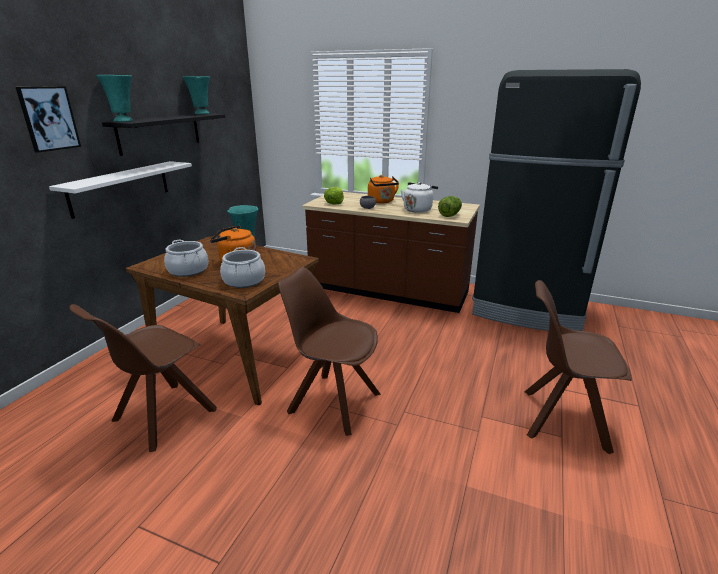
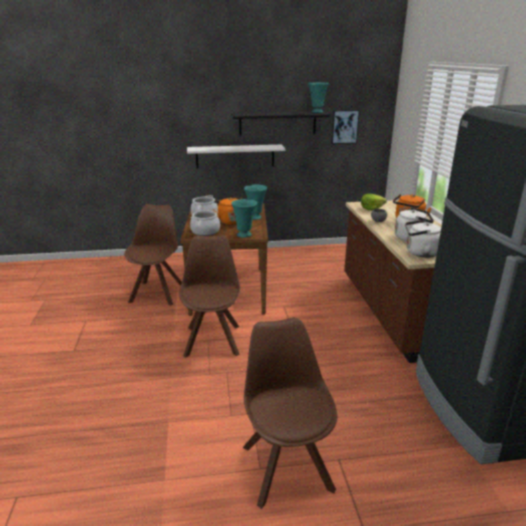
camera: 60 degrees right, 0 degrees up
picture [16,86,81,153] -> picture moved to [331,110,360,144]
brown chair [69,304,217,452] -> brown chair turned 90 degrees clockwise [124,204,182,306]
turquoise vase [96,75,133,122] -> turquoise vase moved to [231,199,257,238]
lettuce [438,196,462,217] -> white kettle [405,220,441,258]

